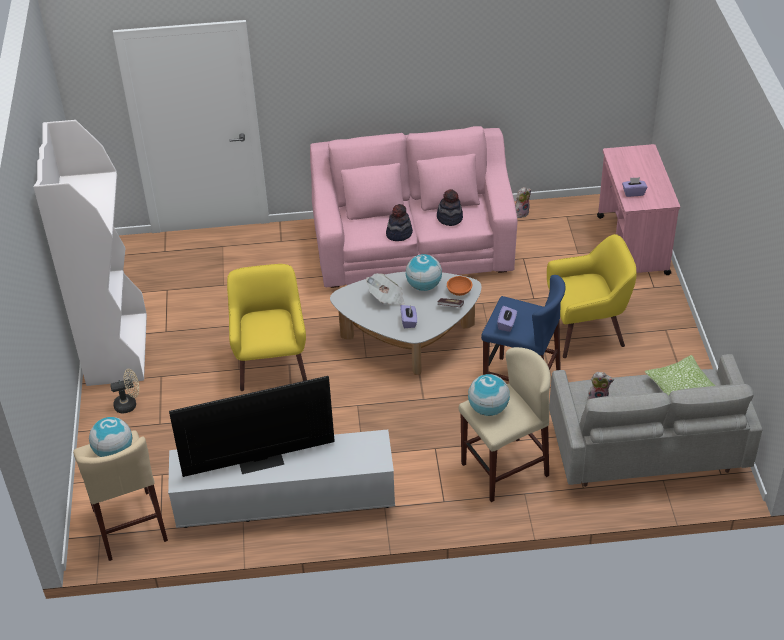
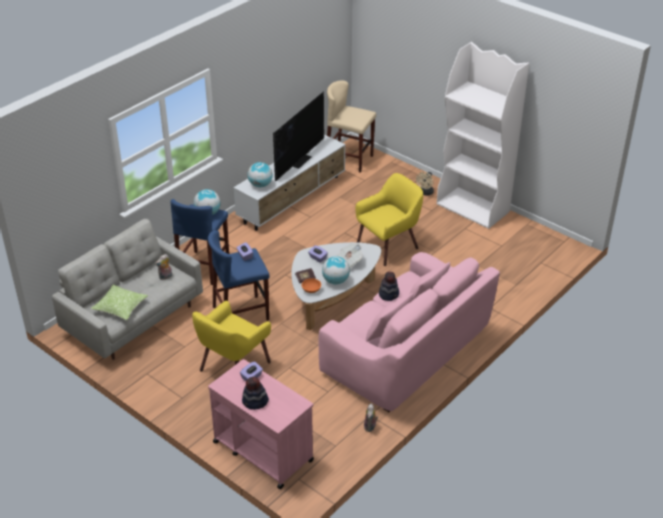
camera: 135 degrees right, 5 degrees down
globe [89,417,132,457] -> globe moved to [248,162,273,187]
yellow armchair [227,264,307,391] -> yellow armchair turned 75 degrees counterclockwise [355,173,423,266]
hat [437,189,463,226] -> hat moved to [242,377,269,410]
beige stool [459,347,551,502] -> blue stool [170,199,229,285]

